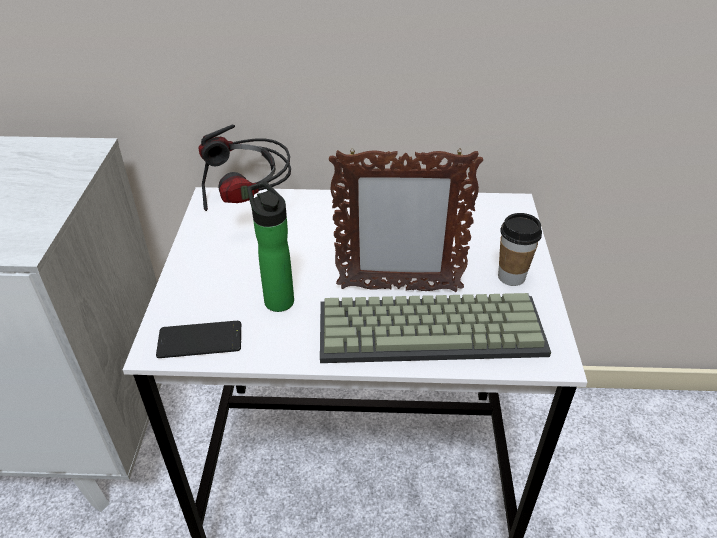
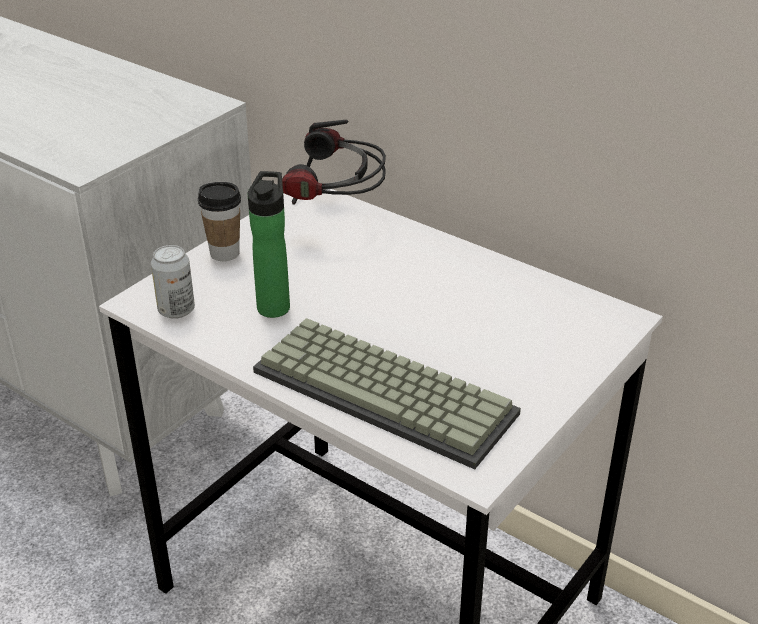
camera: 35 degrees right, 5 degrees down
phone [156,321,241,358] -> can [151,245,195,319]
picture frame [329,148,483,292] -> none
cup [498,213,542,286] -> cup moved to [198,182,241,261]

